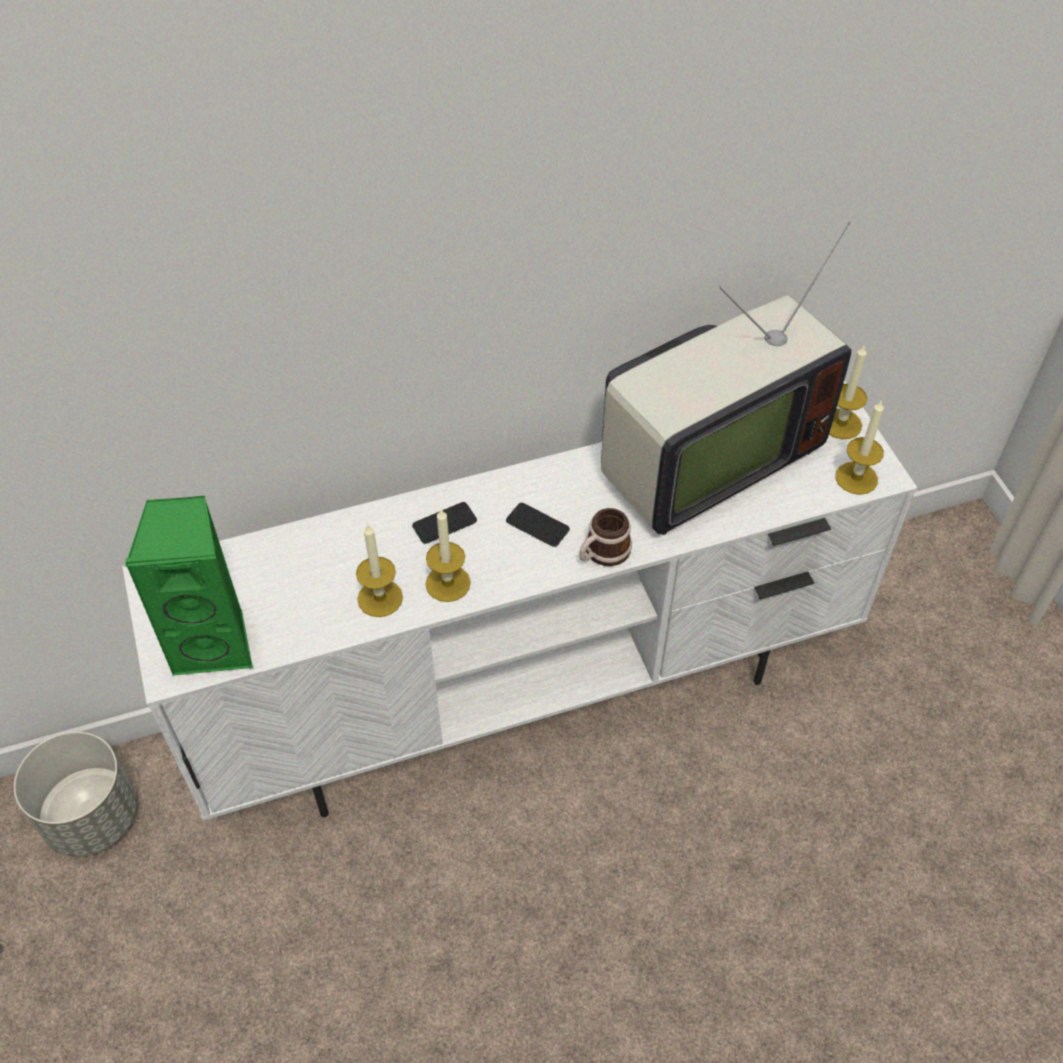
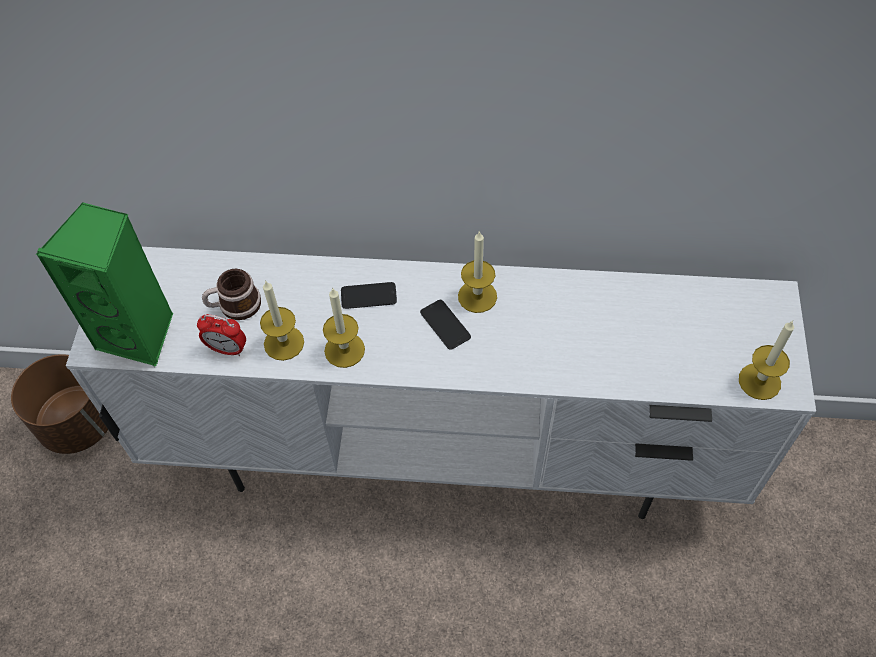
camera: 25 degrees right, 5 degrees up
grey planter [14,731,137,857] -> brown planter [11,354,108,454]
mug [579,508,632,566] -> mug moved to [202,269,261,320]
television [601,222,851,535] -> none
candle [829,344,867,439] -> candle moved to [458,230,497,313]
none -> alarm clock [197,314,246,356]

